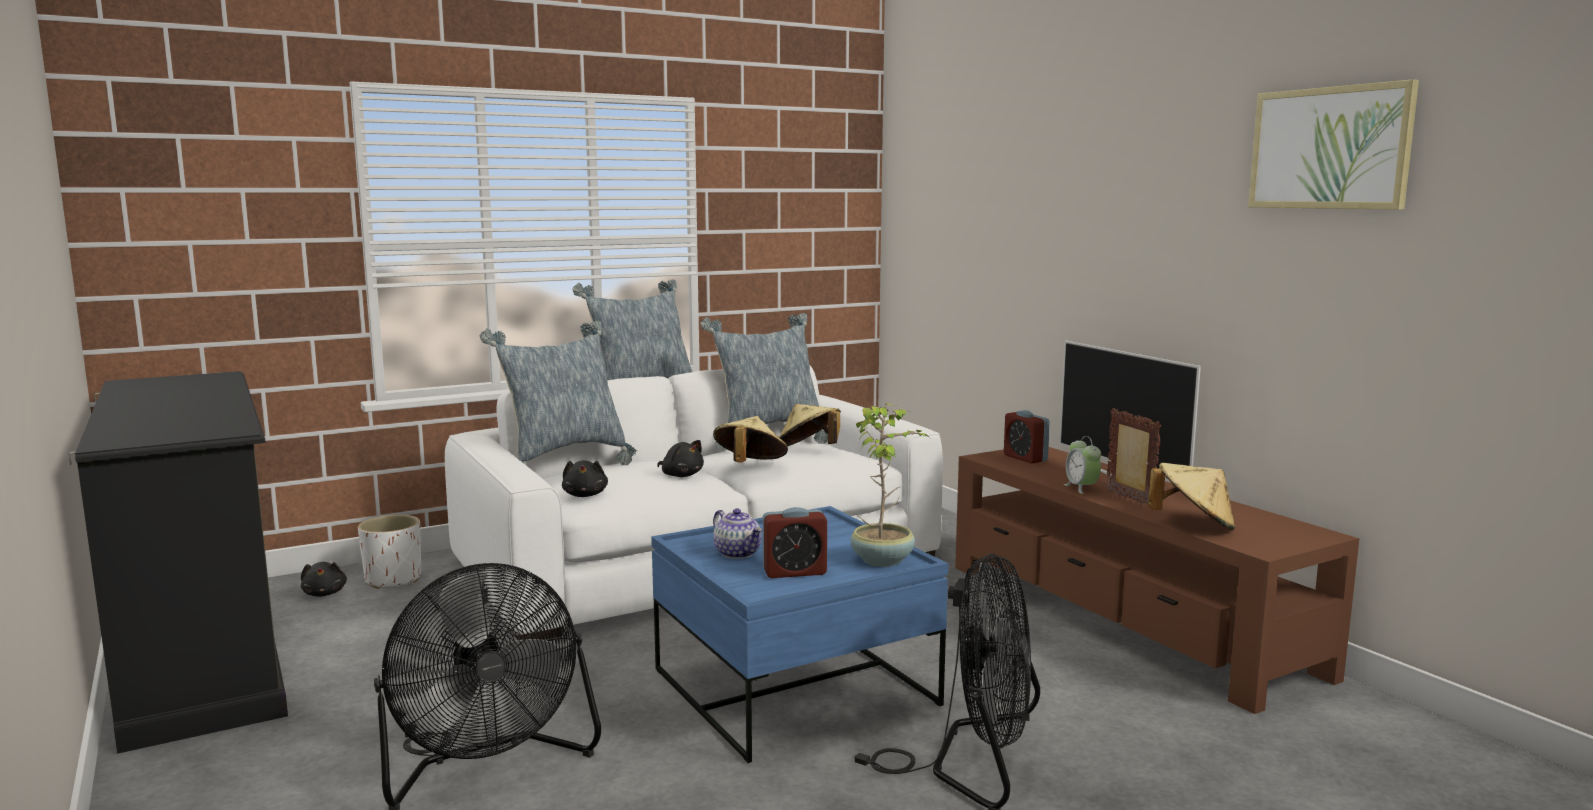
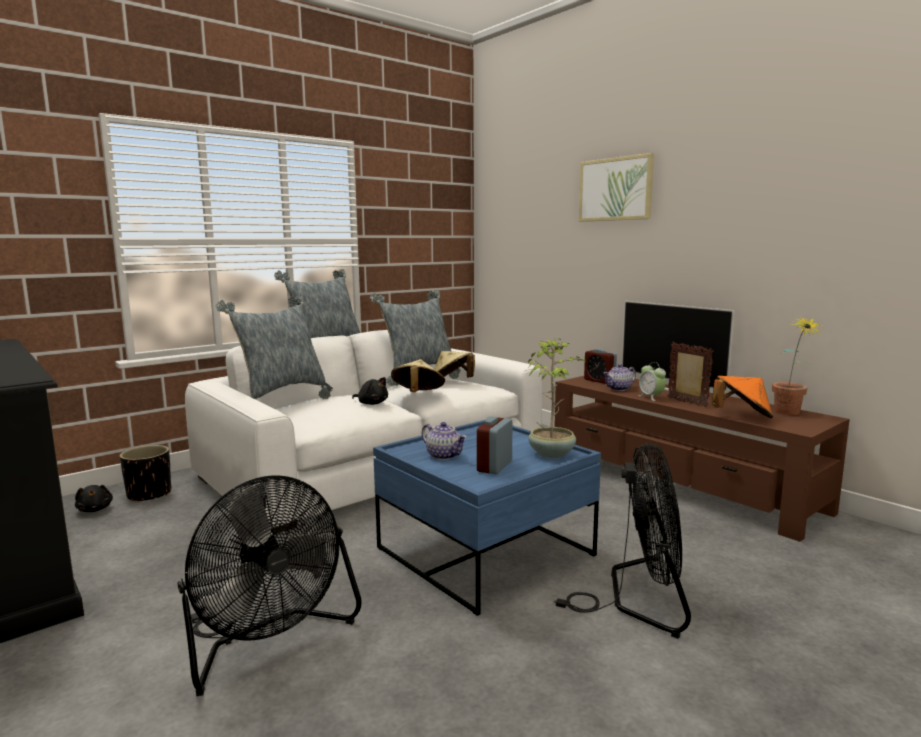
camera: 10 degrees left, 0 degrees up
white planter [358,515,421,589] -> black planter [120,445,171,503]
black plush toy [562,460,608,497] -> none
alarm clock [763,507,827,578] -> alarm clock turned 135 degrees clockwise [477,416,512,474]
beige hat [1148,463,1235,530] -> orange hat [712,376,773,418]
picture [1248,79,1419,210] -> picture moved to [579,153,654,222]
none -> teapot [603,364,636,391]
none -> potted plant [772,316,823,415]

